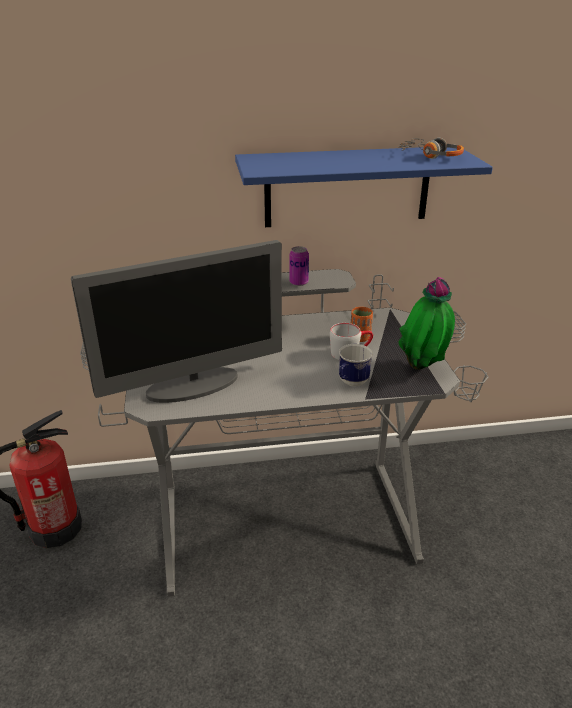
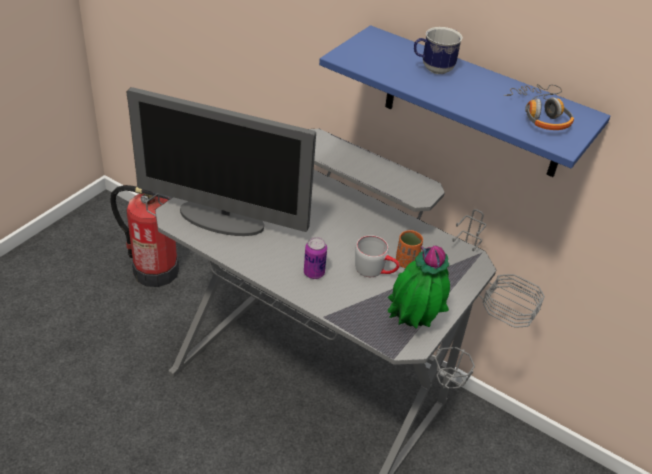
camera: 40 degrees right, 10 degrees up
can [290,246,309,286] -> can moved to [304,237,327,279]
mug [339,344,373,386] -> mug moved to [414,27,463,74]

